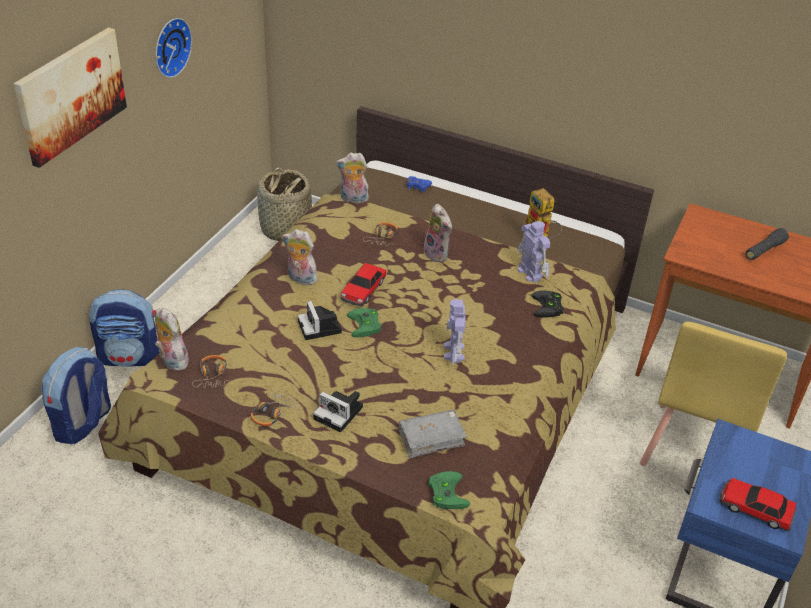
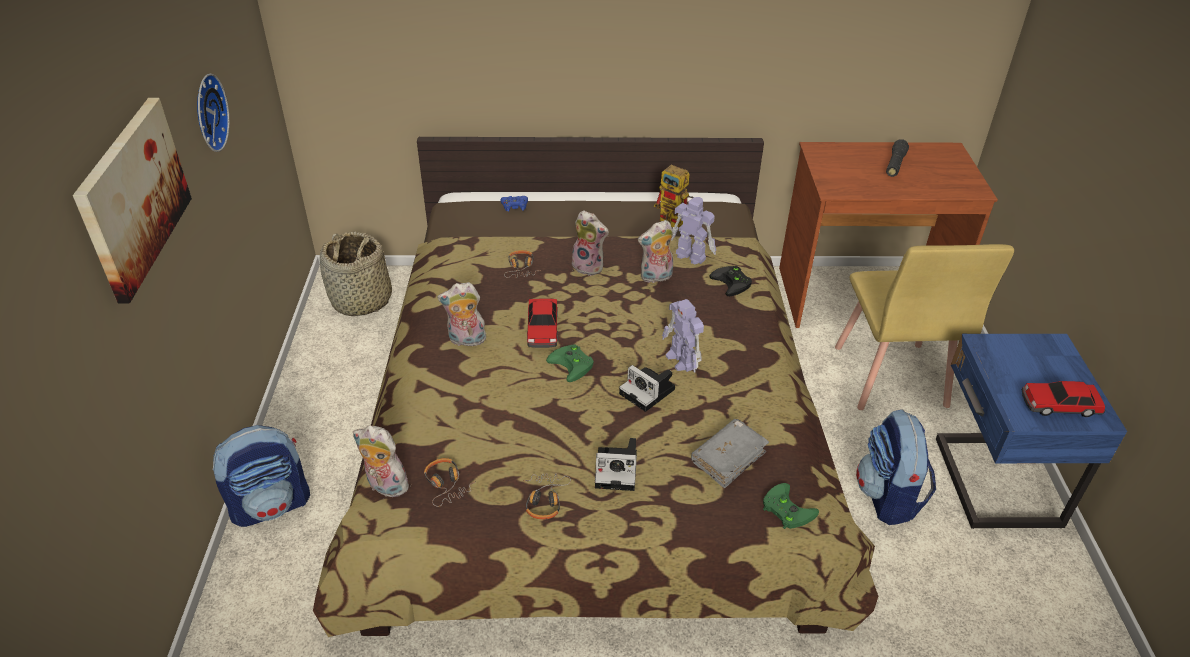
camera: 25 degrees left, 0 degrees up
backpack [41,347,111,444] -> backpack moved to [856,409,936,525]
camera [298,301,342,340] -> camera moved to [619,365,675,412]
plush toy [336,153,370,204] -> plush toy moved to [638,220,673,283]

